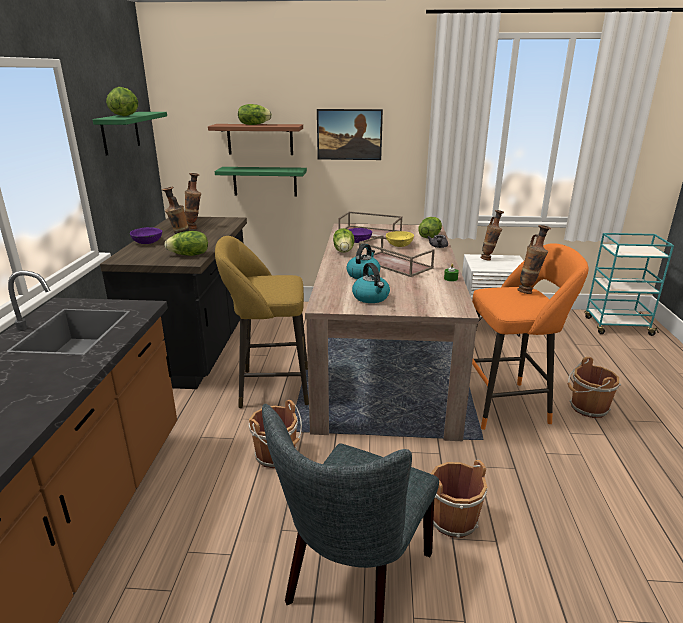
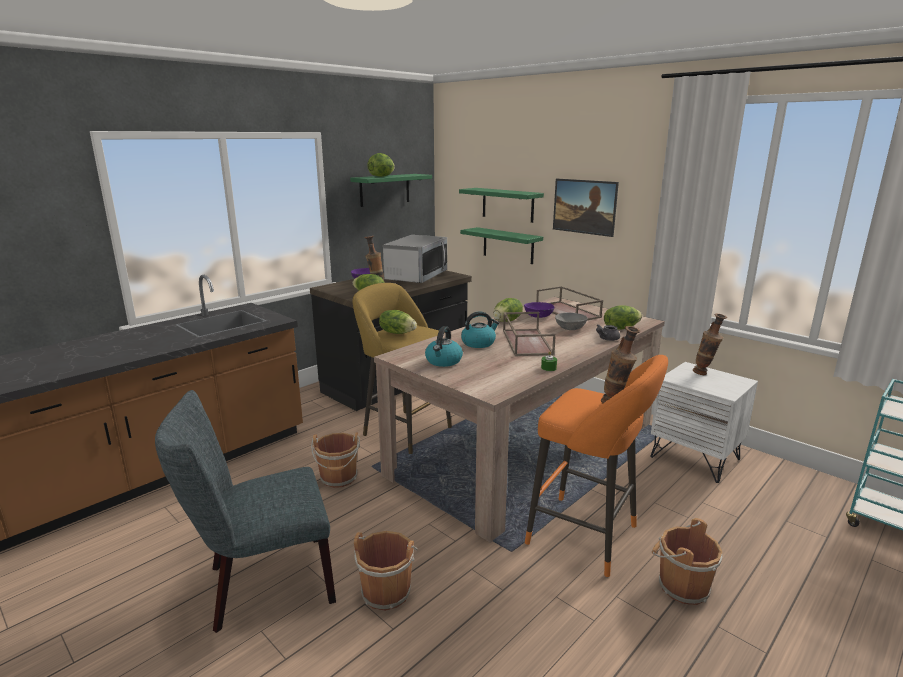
camera: 40 degrees right, 5 degrees down
vase [185,173,201,229] -> microwave [383,235,447,283]
brown shelf [208,124,303,155] -> green shelf [459,188,544,223]
lettuce [238,104,272,125] -> lettuce moved to [379,310,417,334]
yellow bowl [386,231,414,247] -> grey bowl [555,313,588,330]

